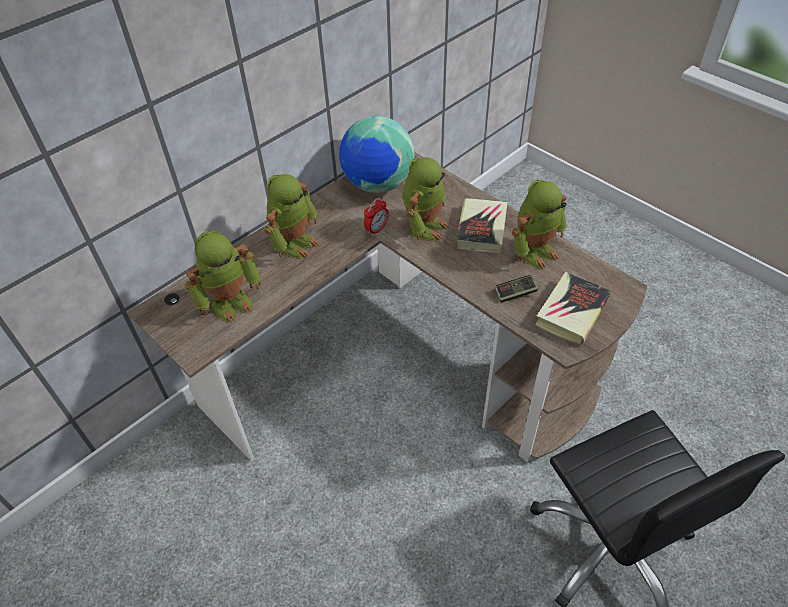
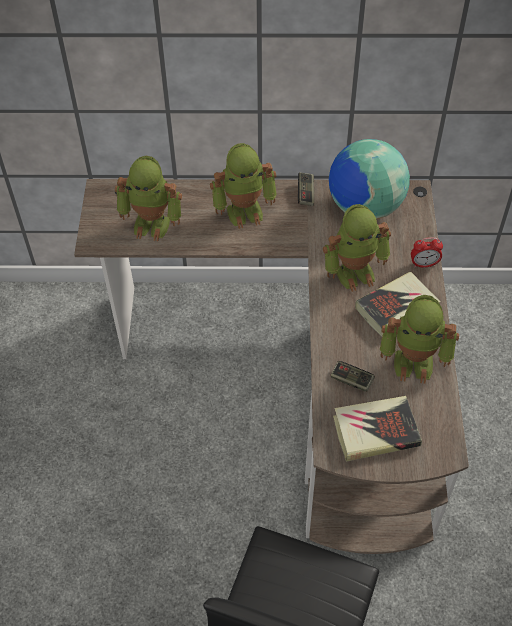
camera: 45 degrees right, 5 degrees up
alarm clock [364,198,389,236] -> alarm clock moved to [411,237,443,268]
none -> game controller [298,172,314,206]

